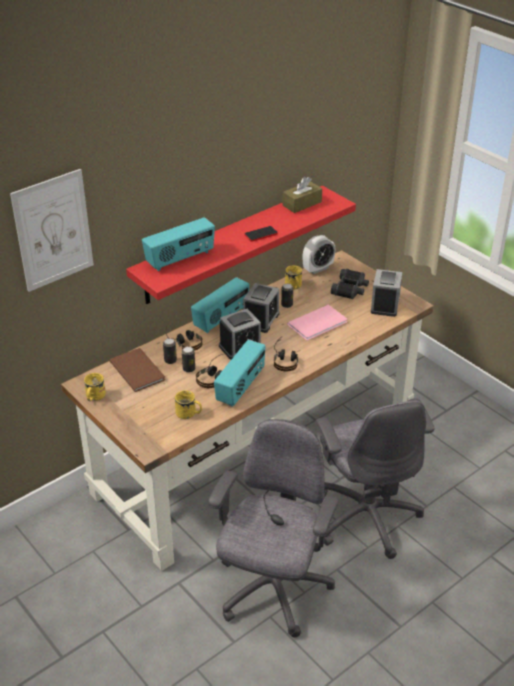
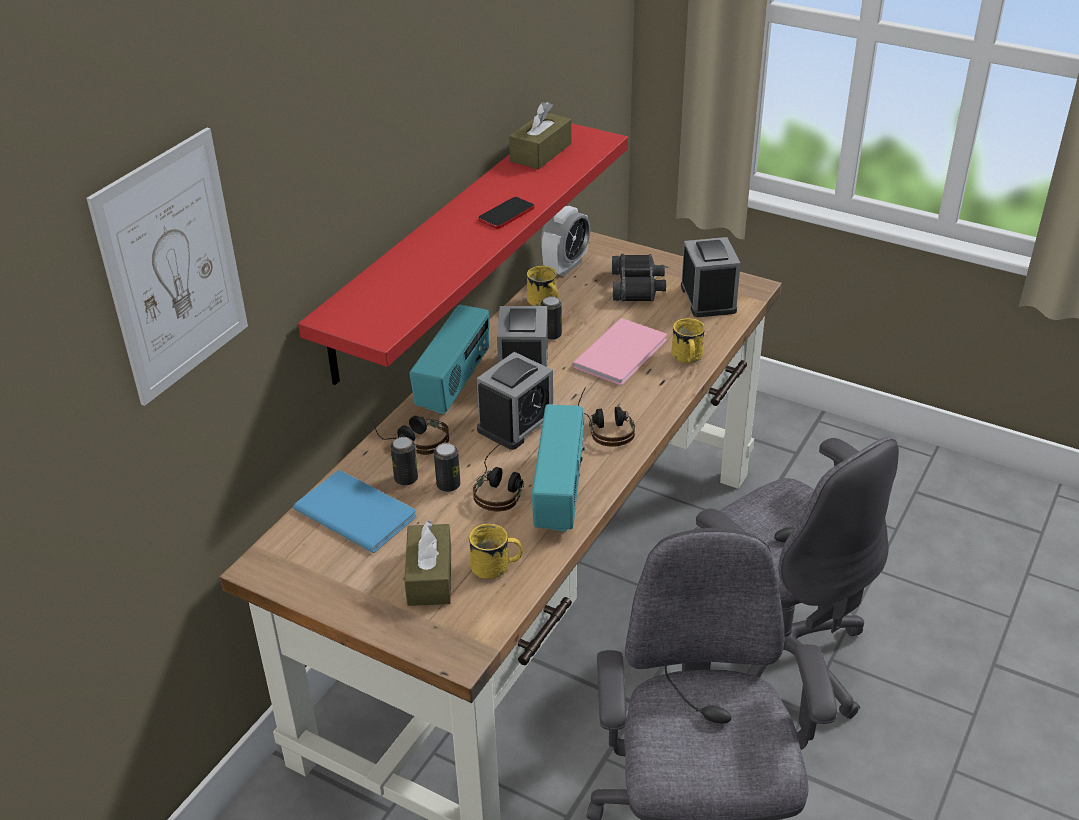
camera: 20 degrees left, 0 degrees up
yellow mug [84,373,106,401] -> yellow mug moved to [671,318,705,363]
brown book [109,348,165,392] -> blue book [293,470,416,553]
radio [142,217,215,271] -> none
none -> brown tissue box [404,520,451,606]

